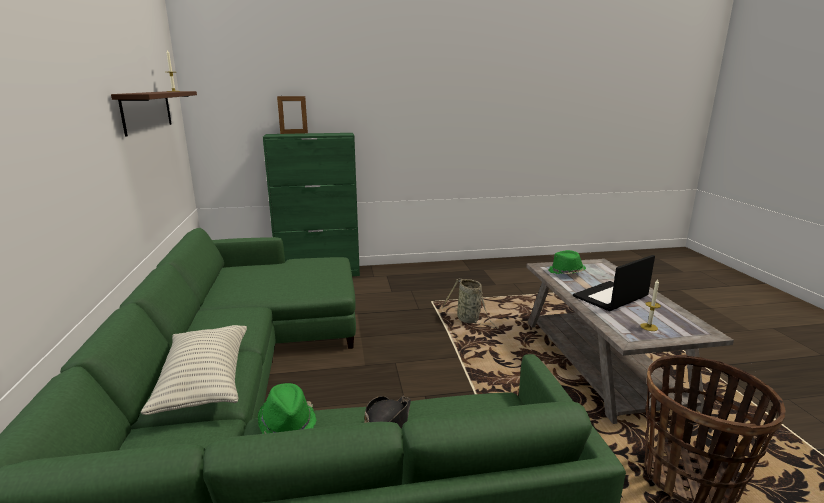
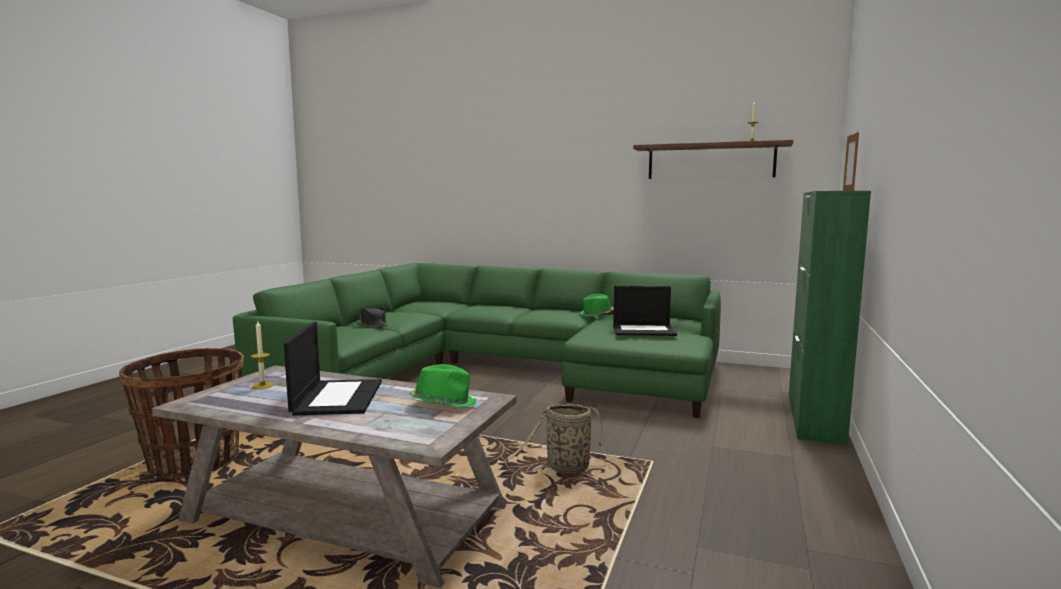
camera: 120 degrees right, 10 degrees down
pillow [141,325,247,415] -> none
green hat [258,383,317,434] -> green hat moved to [580,294,614,316]
none -> laptop [613,286,677,336]

